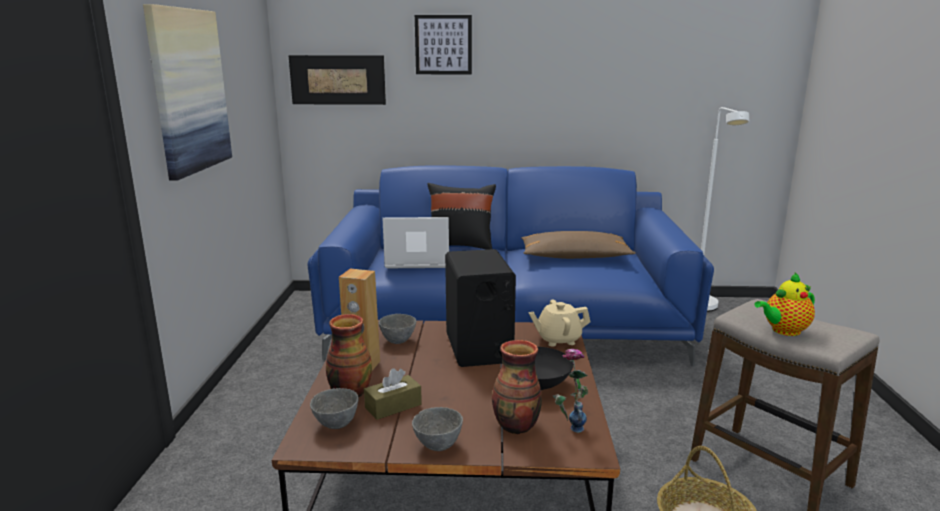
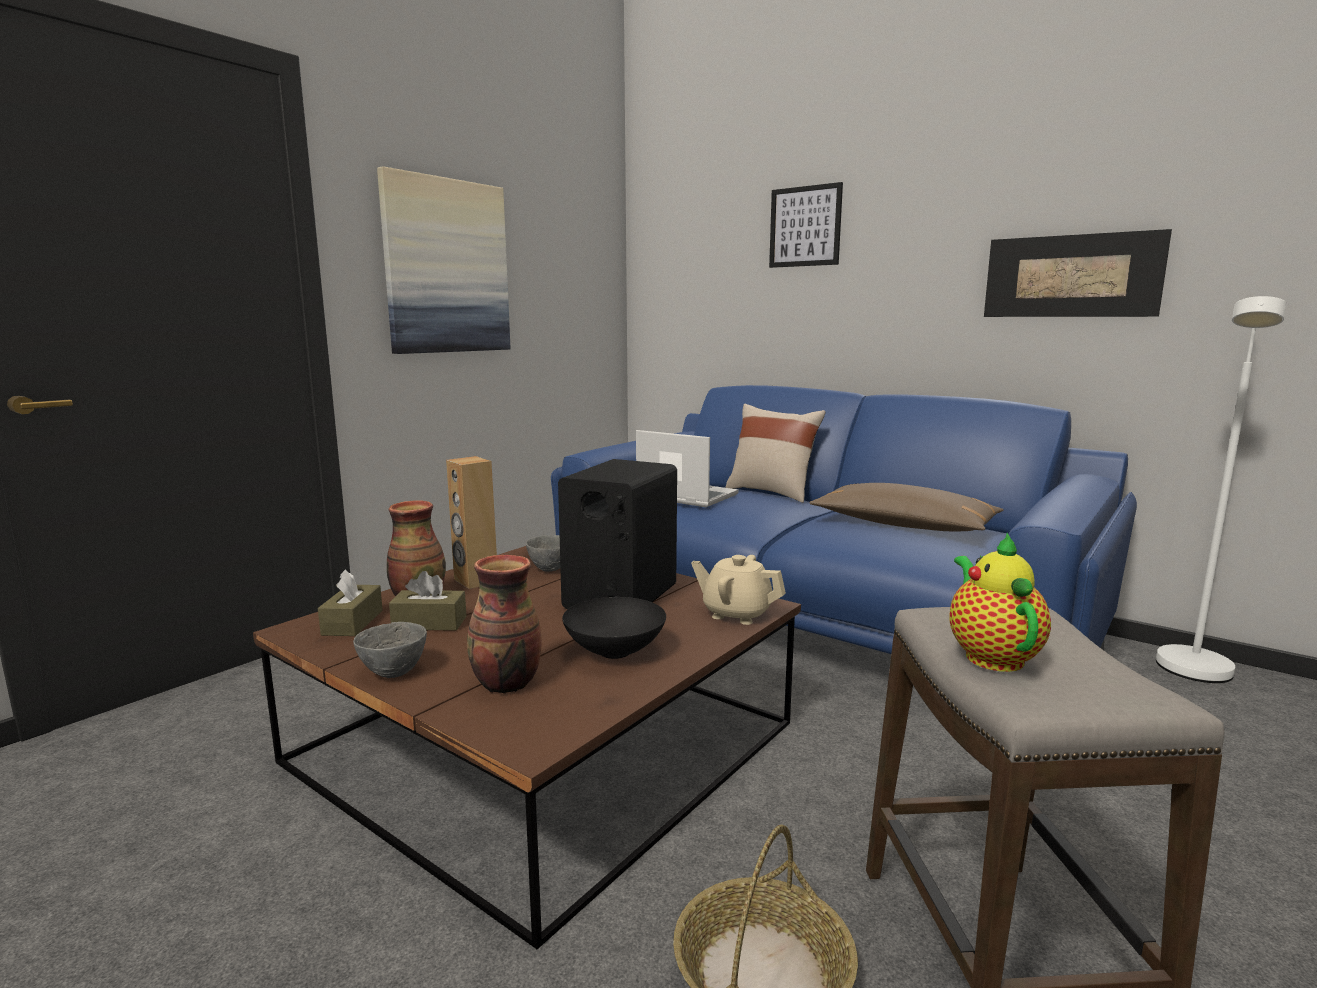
camera: 35 degrees right, 5 degrees down
picture [288,55,386,105] -> picture moved to [984,229,1172,317]
grey bowl [310,388,358,429] -> brown tissue box [318,569,383,636]
black pillow [428,183,496,250] -> beige pillow [725,404,826,503]
vase [552,349,588,433] -> none
teapot [755,272,815,336] -> teapot turned 75 degrees clockwise [950,533,1051,672]

